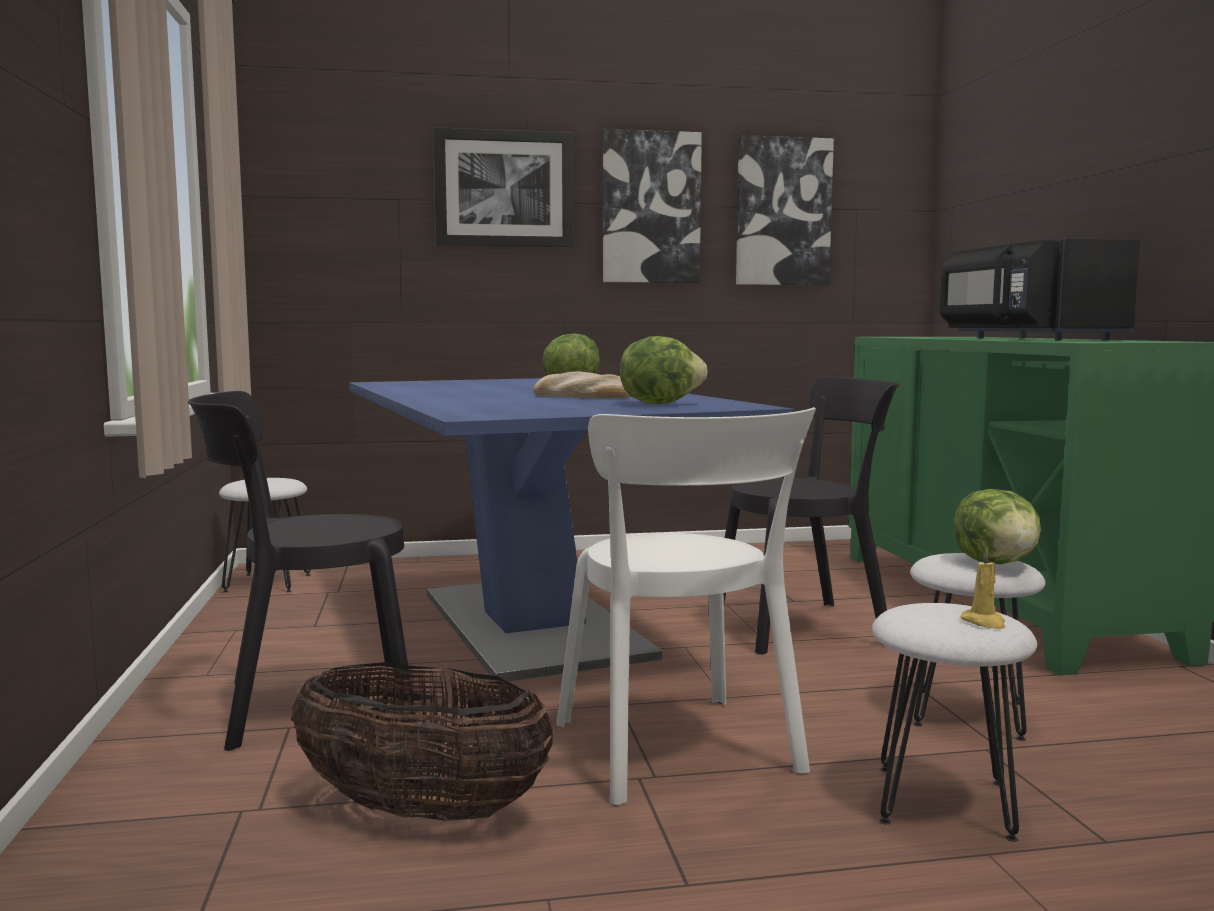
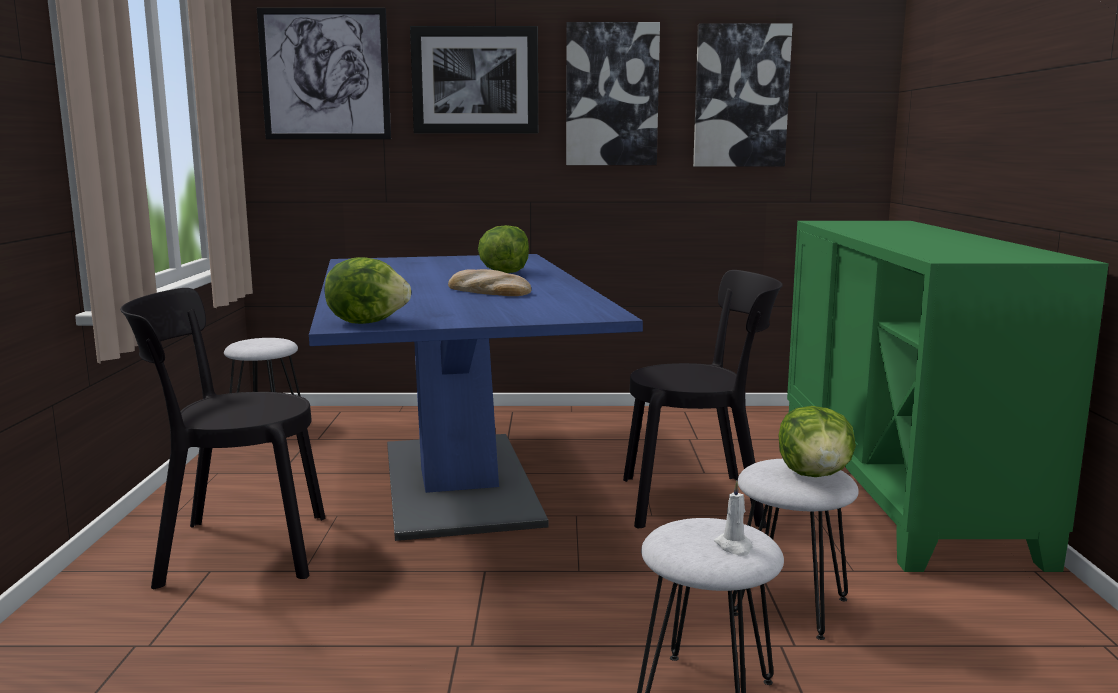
camera: 10 degrees right, 5 degrees up
basket [291,662,554,821] -> none
white chair [556,407,816,805] -> none
lettuce [620,336,708,404] -> lettuce moved to [325,257,411,324]
black microwave [940,238,1140,340] -> none
yellow candle [960,547,1005,629] -> white candle [714,481,753,556]
none -> picture [257,8,391,139]

